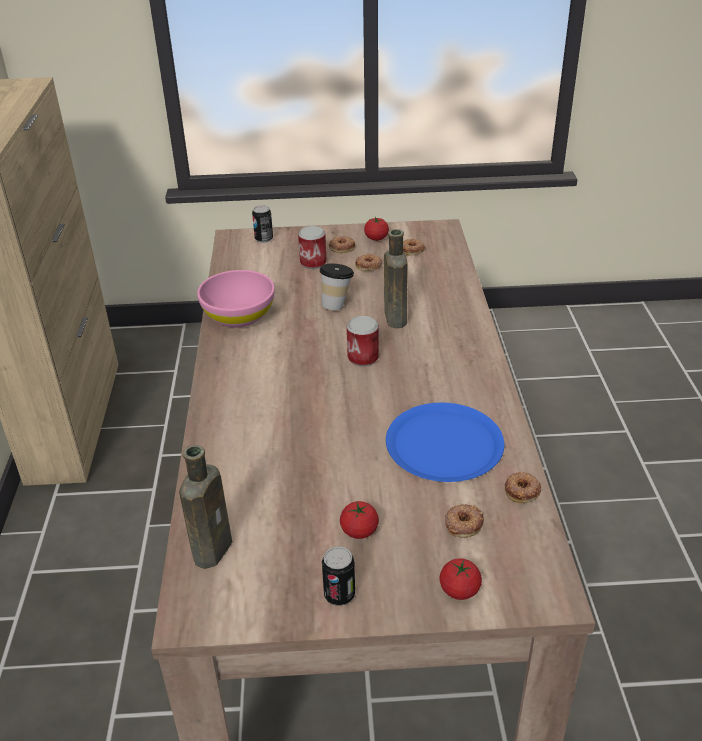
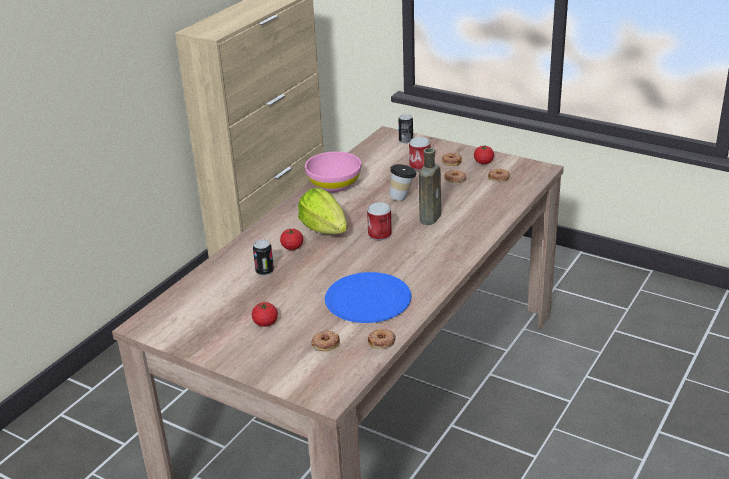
camera: 35 degrees right, 5 degrees down
brown bottle [179,445,232,569] -> none
can [322,546,355,606] -> can moved to [253,240,274,276]
tomato [440,558,482,600] -> tomato moved to [280,229,303,250]
none -> lettuce [298,188,347,234]

